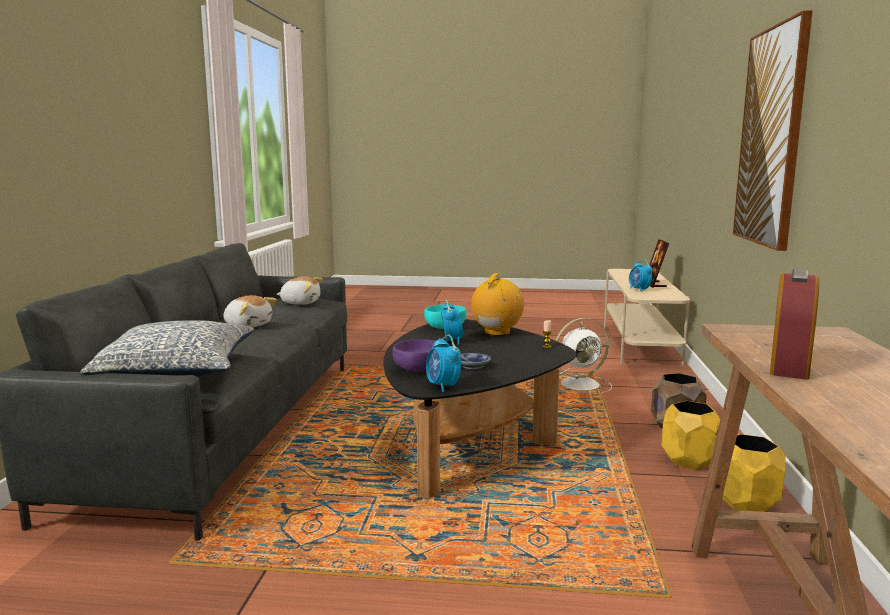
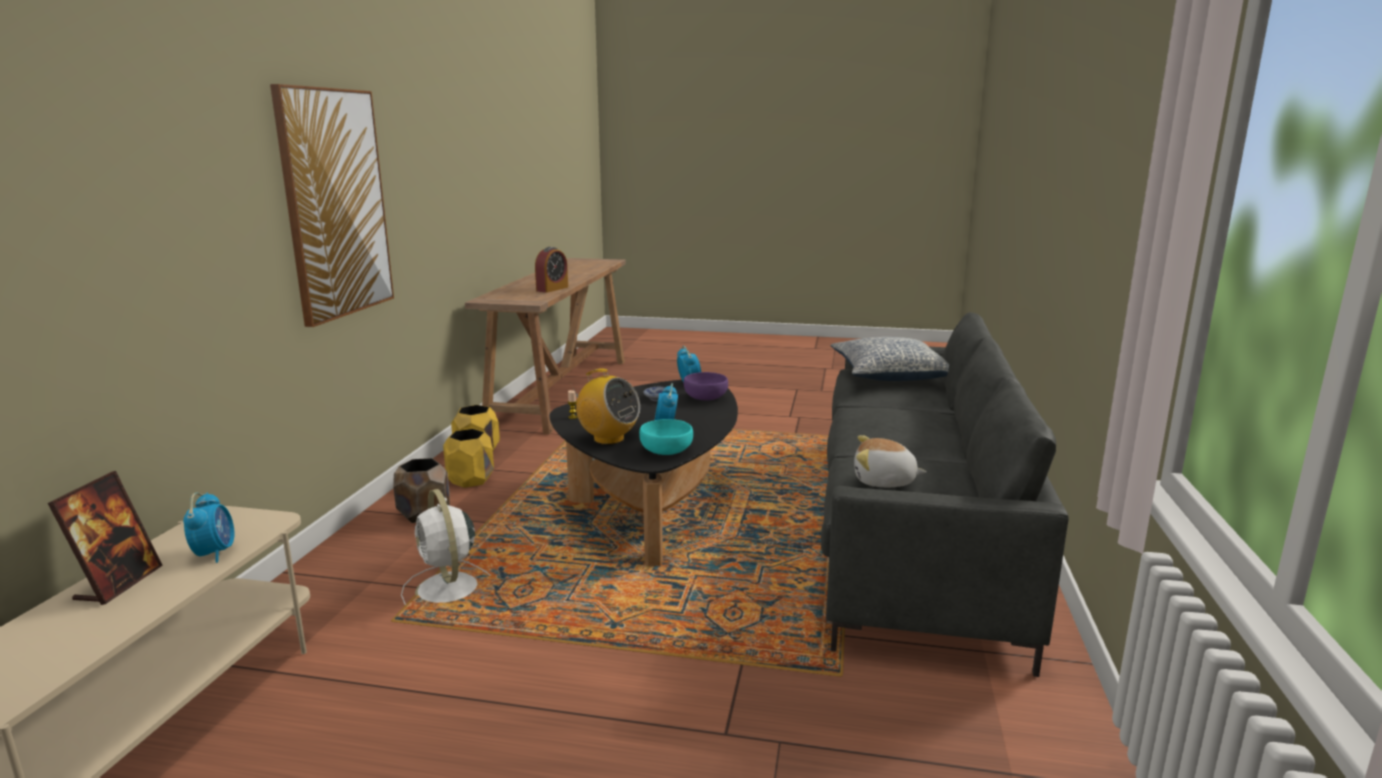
camera: 175 degrees left, 5 degrees up
plush toy [223,295,277,328] -> none
radio [471,273,524,336] -> radio turned 90 degrees counterclockwise [569,368,640,445]
white fan [555,318,612,394] -> white fan turned 105 degrees counterclockwise [401,489,490,605]

